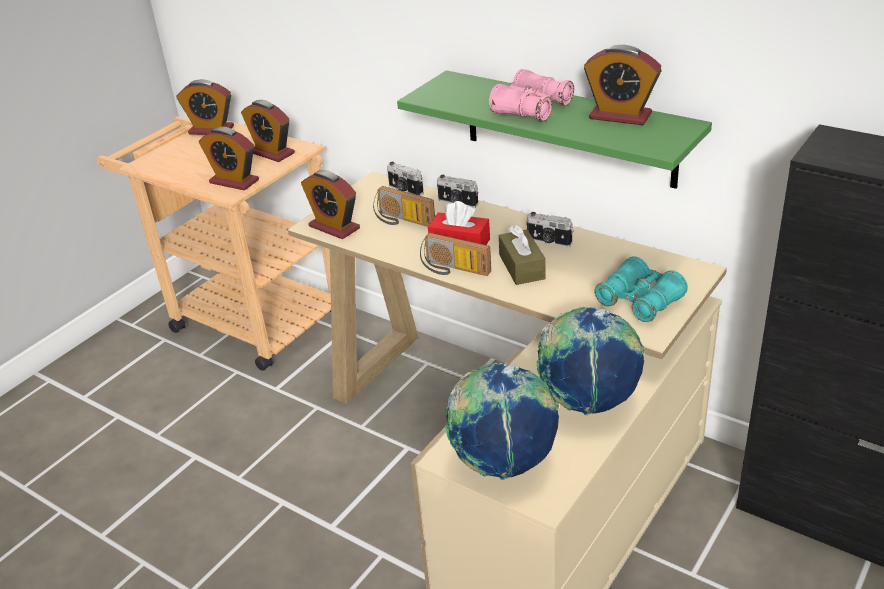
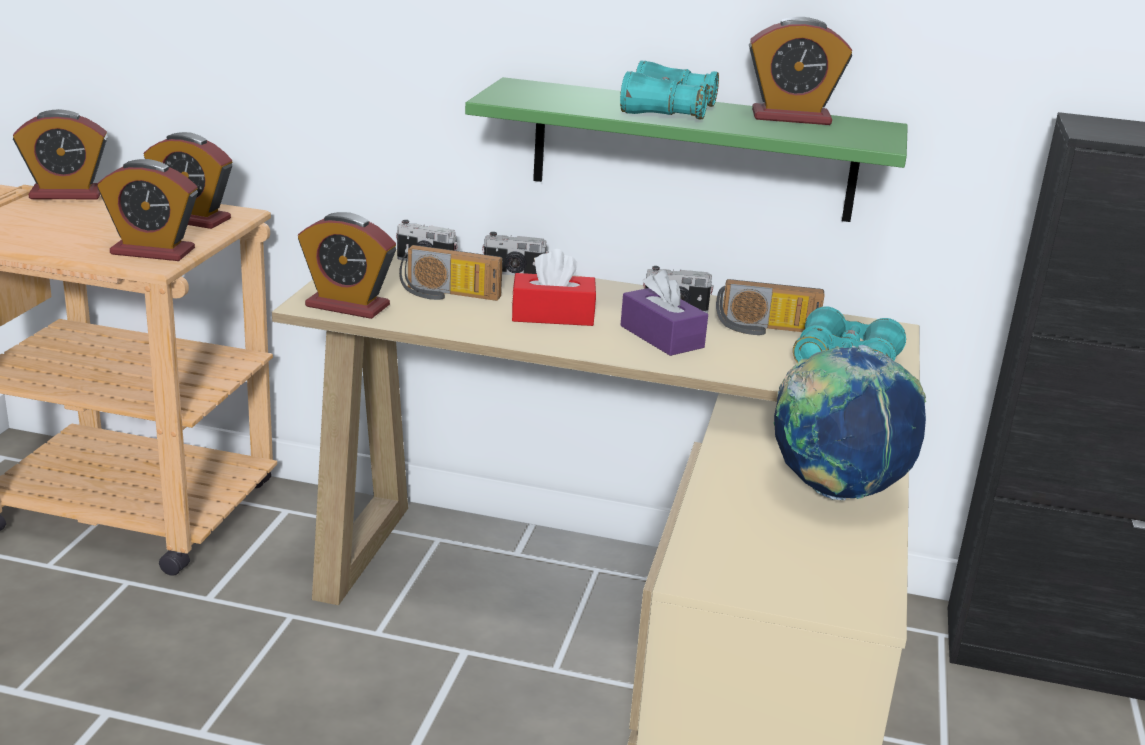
camera: 25 degrees left, 10 degrees down
radio [420,233,491,276] -> radio moved to [716,279,825,335]
globe [445,363,559,480] -> none
pink binoculars [489,69,574,122] -> turquoise binoculars [620,60,719,120]
brown tissue box [499,225,546,285] -> purple tissue box [620,270,708,356]

